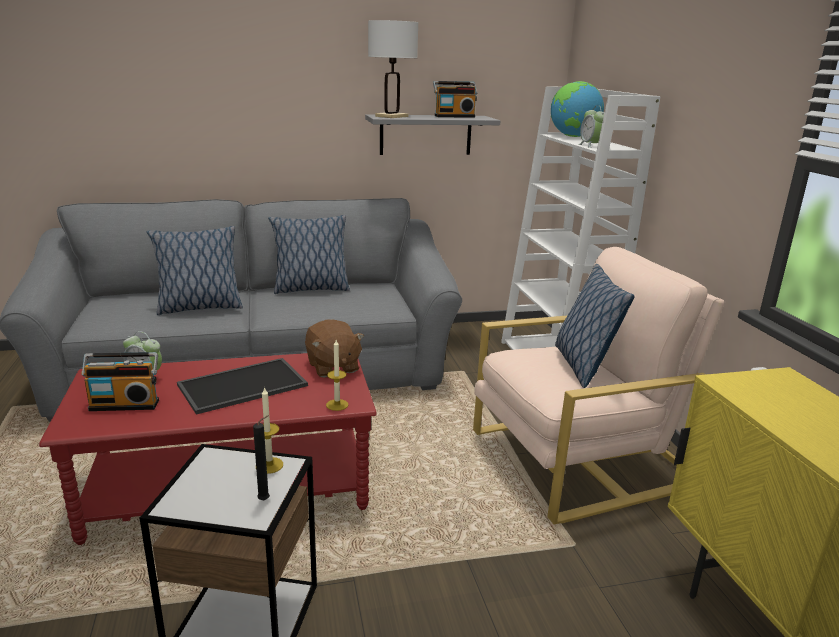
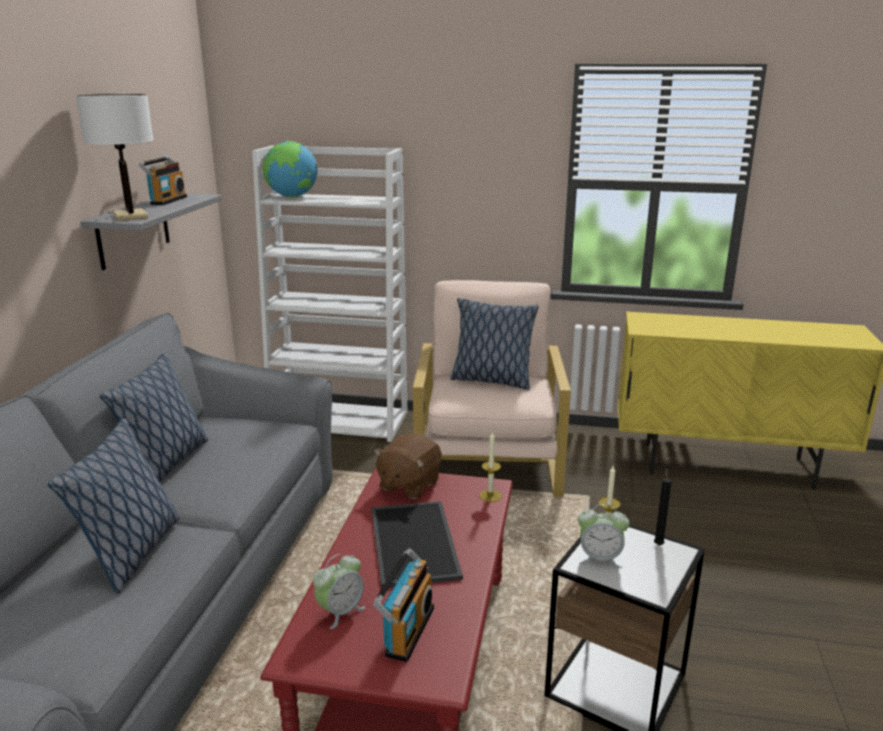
camera: 65 degrees left, 0 degrees up
brown plush toy [305,319,364,378] -> brown plush toy turned 120 degrees clockwise [374,433,442,499]
alarm clock [578,105,604,148] -> alarm clock moved to [578,504,630,568]

